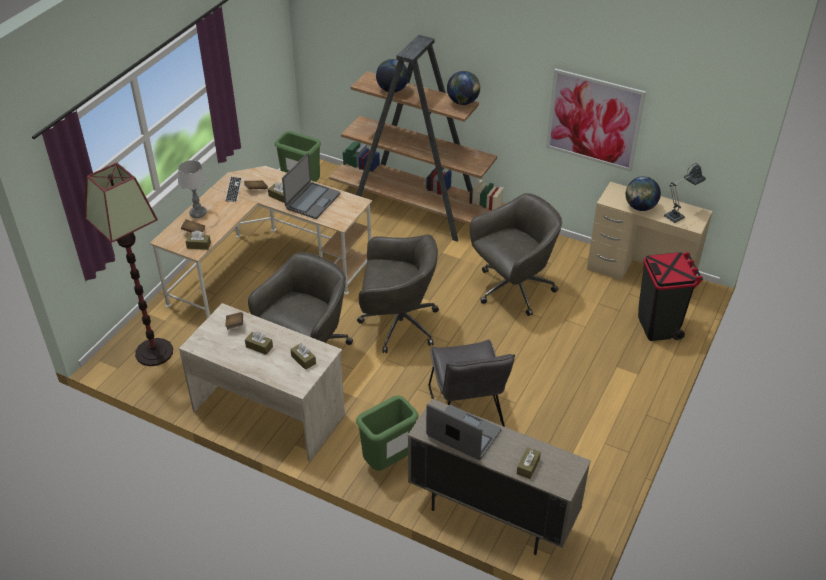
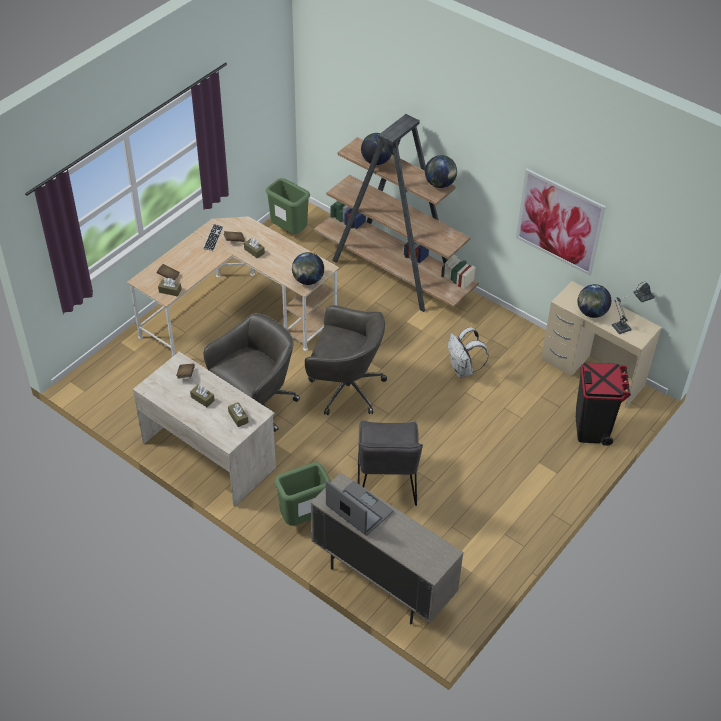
camera: 10 degrees right, 5 degrees up
floor lamp [84,163,173,366] -> none
table lamp [178,160,207,218] -> none
laptop [282,153,340,219] -> none
grey office chair [470,193,562,316] -> white backpack [448,327,489,377]
brown tissue box [517,447,541,479] -> none
none -> globe [292,252,324,285]

